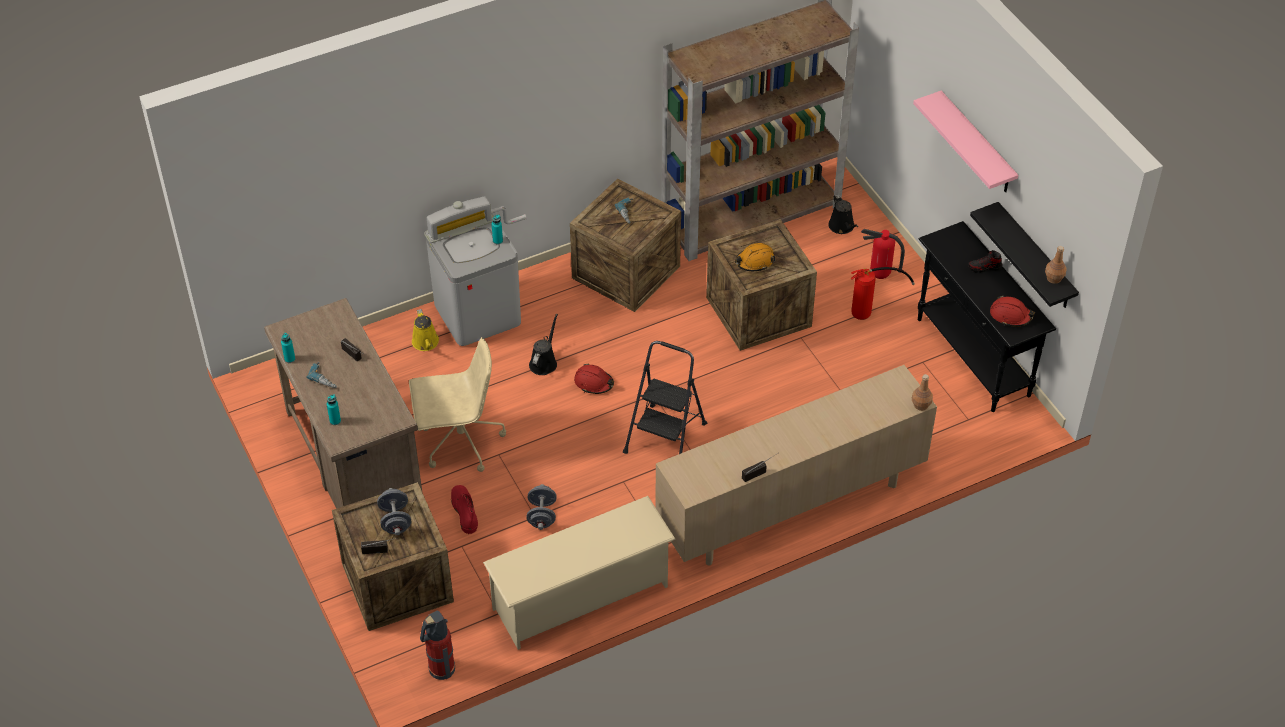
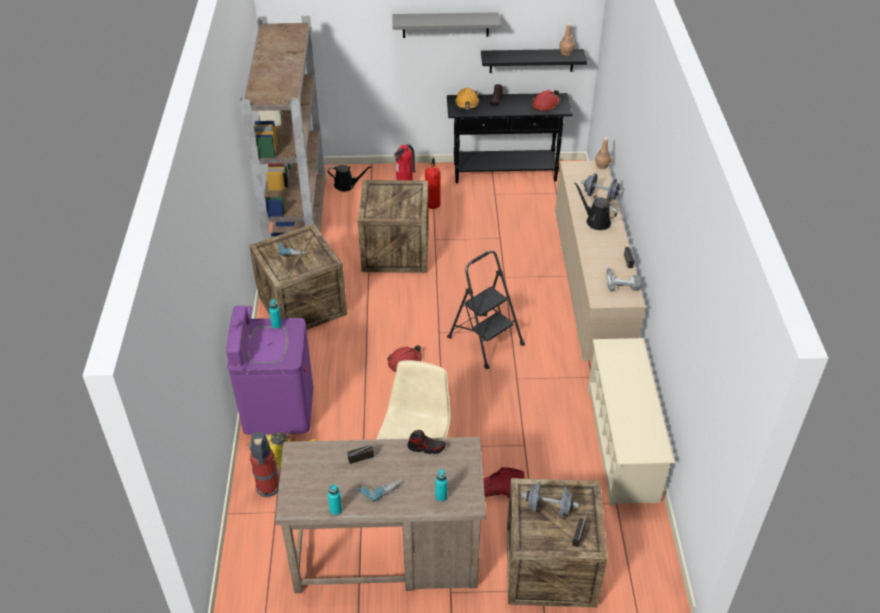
camera: 65 degrees left, 5 degrees down
fire extinguisher [420,611,455,680] -> fire extinguisher moved to [249,432,279,497]
grey washing machine [424,197,527,346] -> purple washing machine [226,306,313,435]
grey dumbbell [527,484,556,530] -> grey dumbbell moved to [581,173,623,202]
black watering can [529,314,558,375] -> black watering can moved to [574,182,617,230]
orange hard hat [735,243,775,271] -> orange hard hat moved to [455,88,479,110]
pink shelf [913,91,1018,192] -> grey shelf [393,12,501,38]
none -> shoe [407,430,446,454]
none -> power drill [606,268,641,292]

